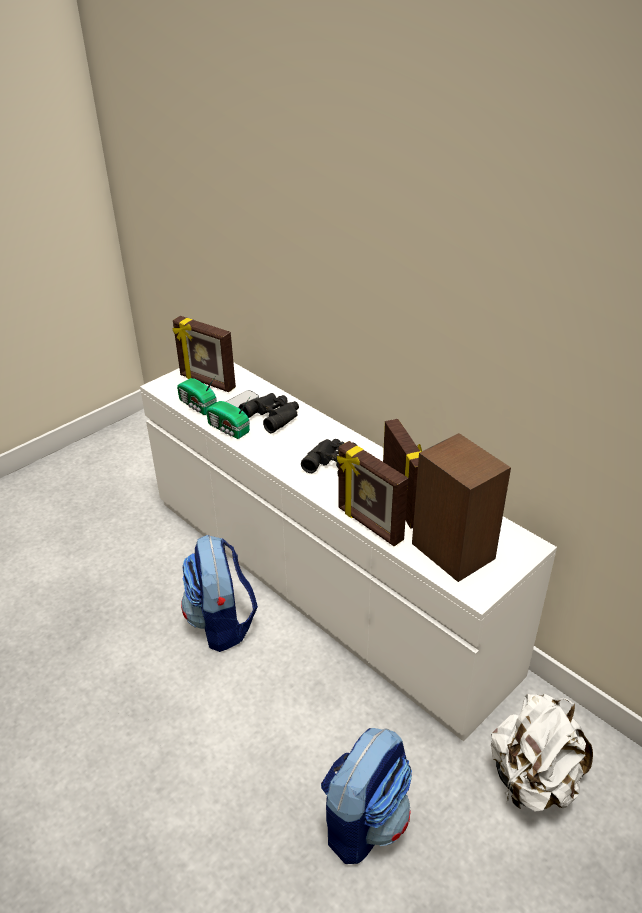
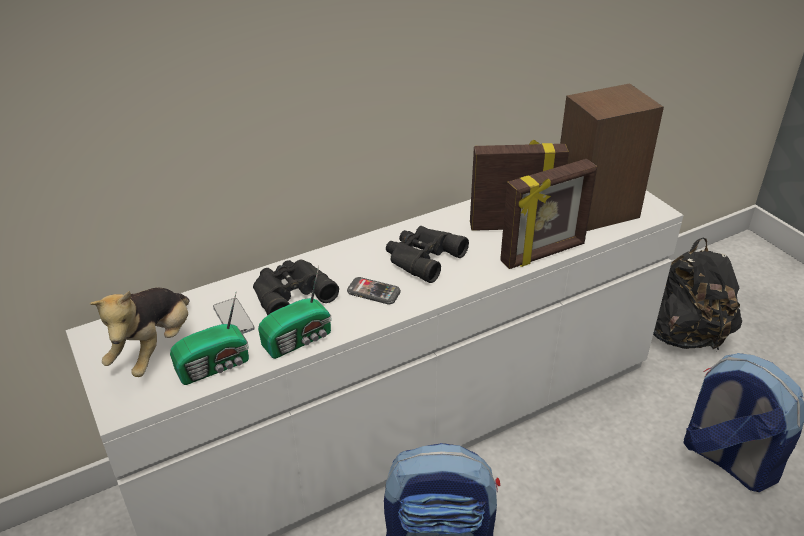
camera: 75 degrees left, 0 degrees up
picture frame [172,316,236,392] -> plush toy [90,288,190,377]
white backpack [491,694,593,812] -> black backpack [653,237,742,351]
none -> phone [347,277,401,305]

